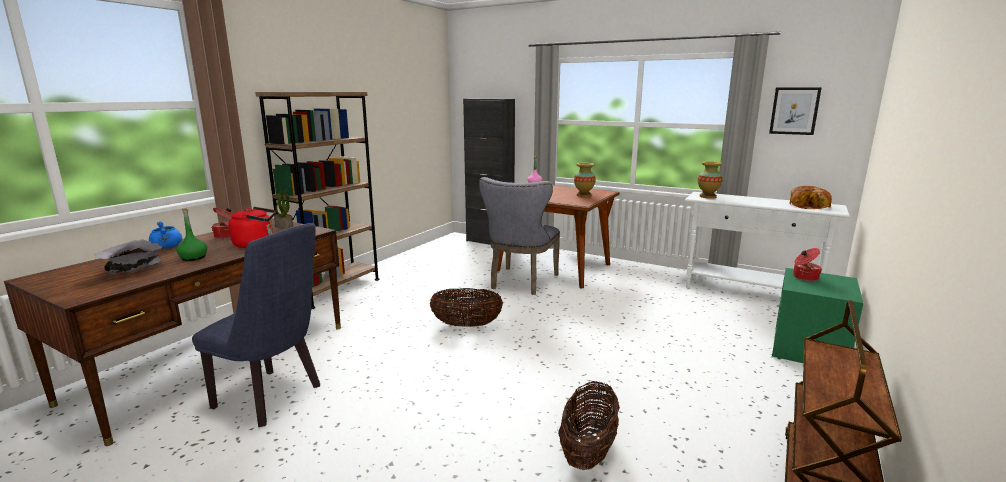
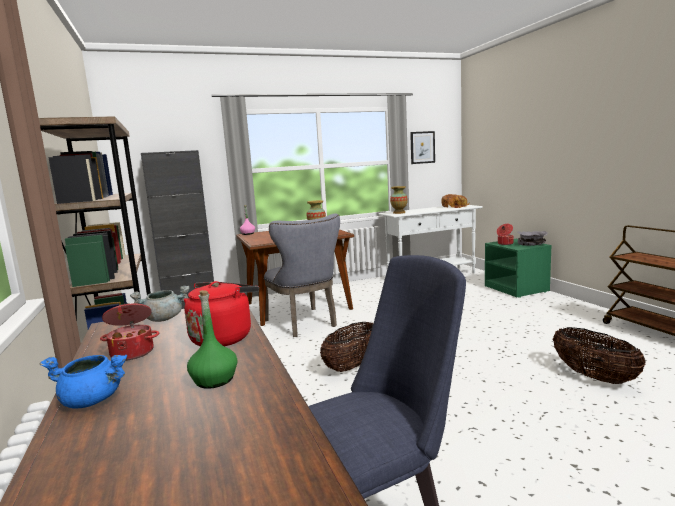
camera: 50 degrees left, 5 degrees down
grey bowl [94,239,163,273] -> grey bowl moved to [517,231,548,246]
potted plant [274,186,293,229] -> grey cooking pot [130,286,189,322]

